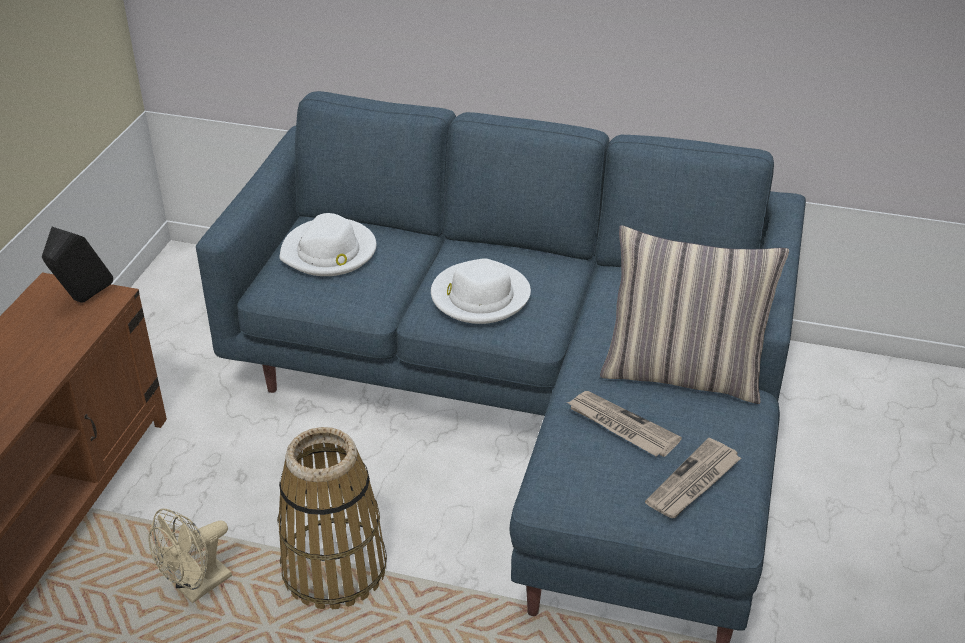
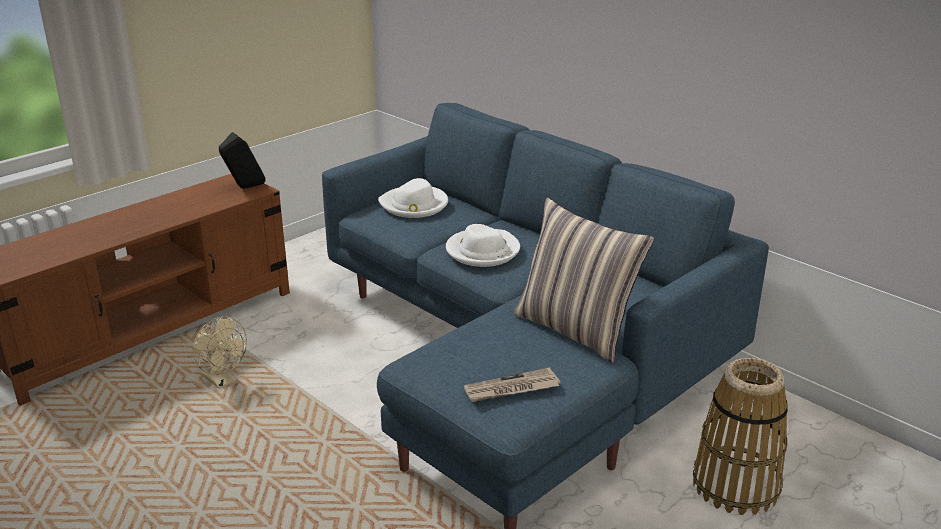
camera: 30 degrees right, 10 degrees down
beige fan [148,509,232,603] -> beige fan turned 120 degrees counterclockwise [193,316,247,389]
basket [277,427,387,609] -> basket moved to [693,358,788,515]
newspaper [567,391,682,457] -> none

